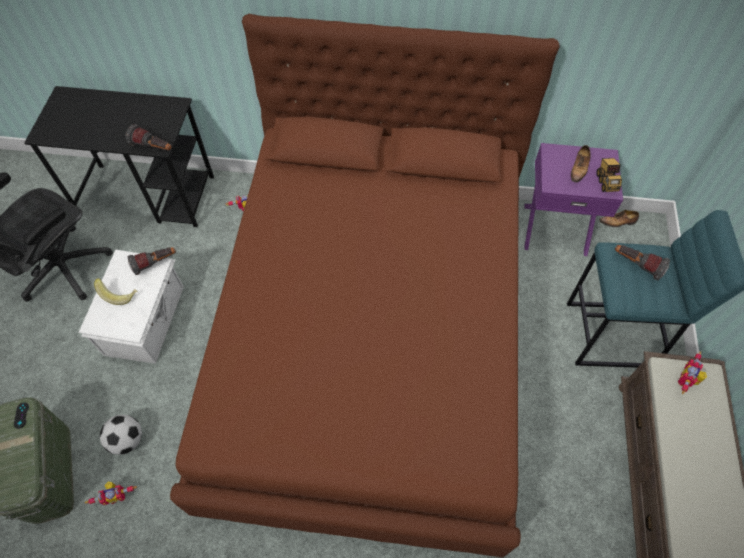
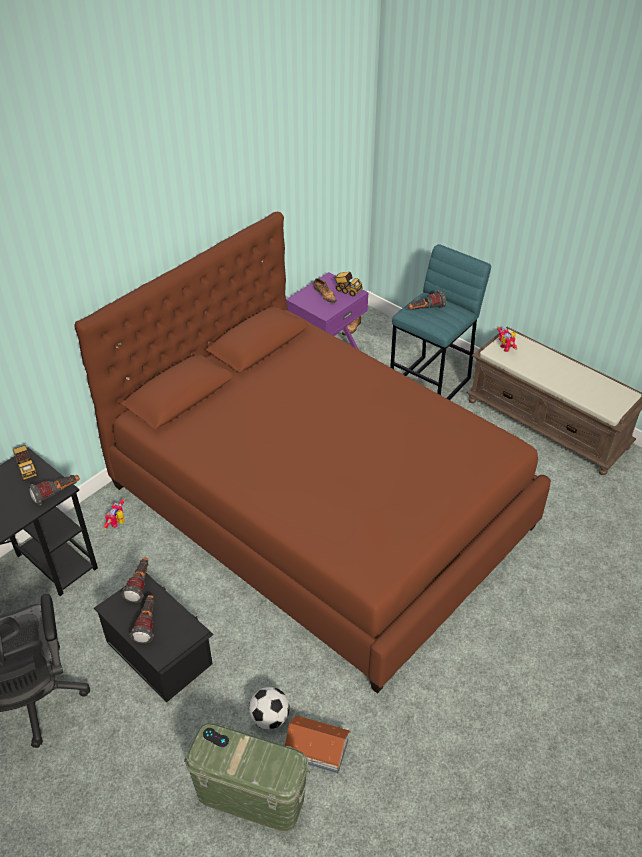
camera: 55 degrees left, 15 degrees down
white storage box [78,250,184,364] -> black storage box [94,573,214,703]
toy robot [85,482,137,505] -> toy house [285,715,351,773]
banana [94,278,138,305] -> flashlight [130,595,154,643]
none -> toy truck [13,446,38,481]

